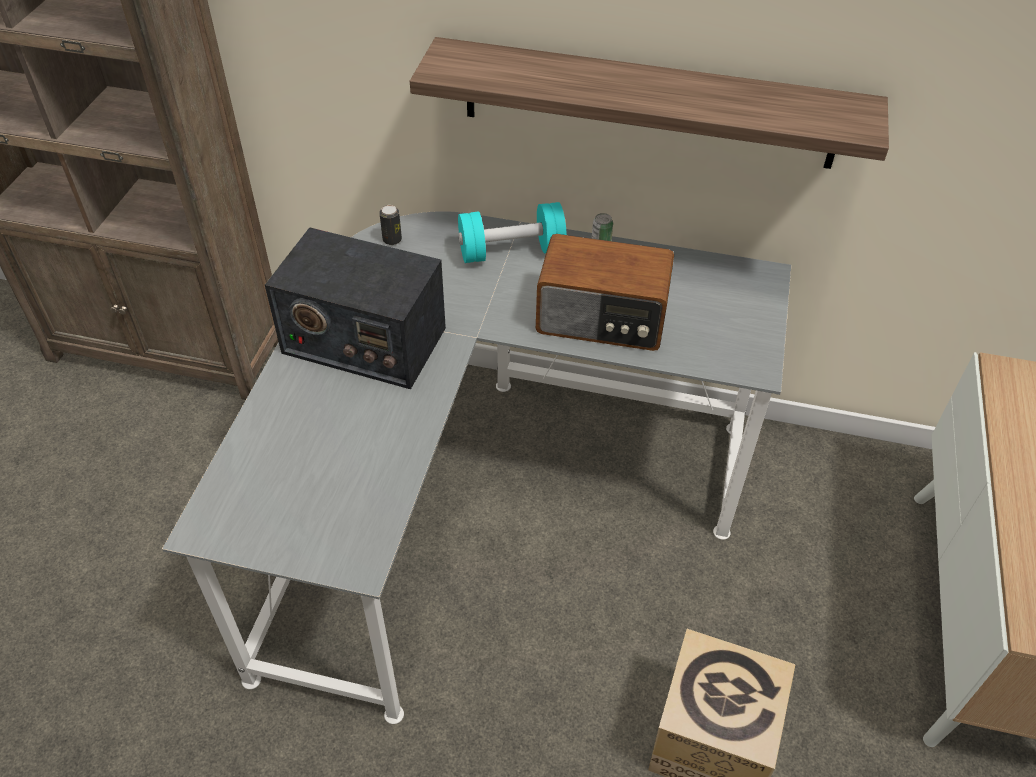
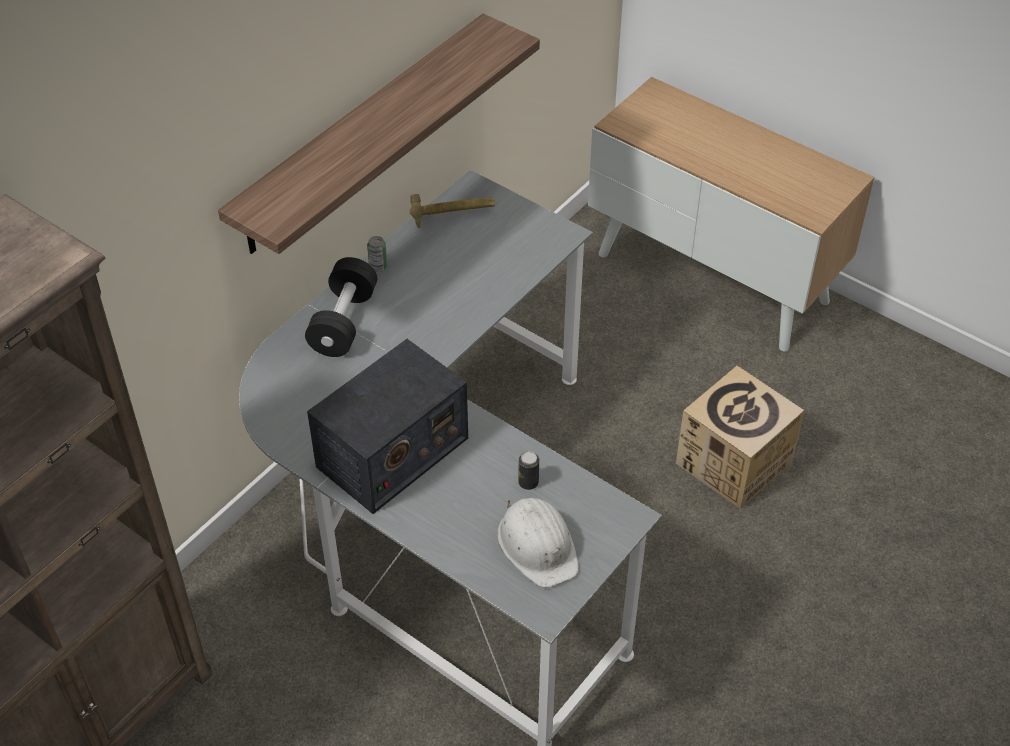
camera: 65 degrees left, 0 degrees up
can [379,205,402,245] -> can moved to [518,451,539,490]
turquoise dumbbell [458,202,567,263] -> black dumbbell [305,257,377,357]
radio [536,234,674,351] -> none
none -> hammer [410,194,495,228]
none -> white hard hat [497,498,579,588]

